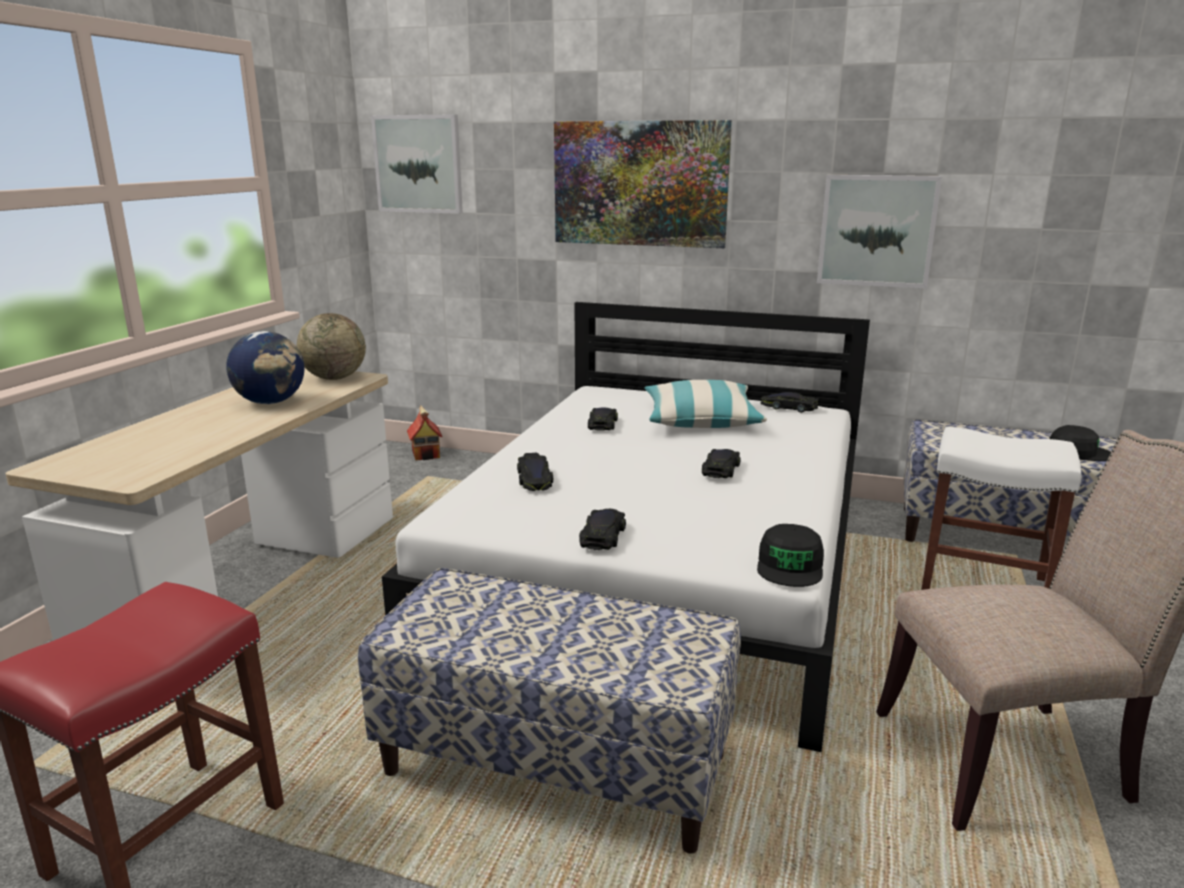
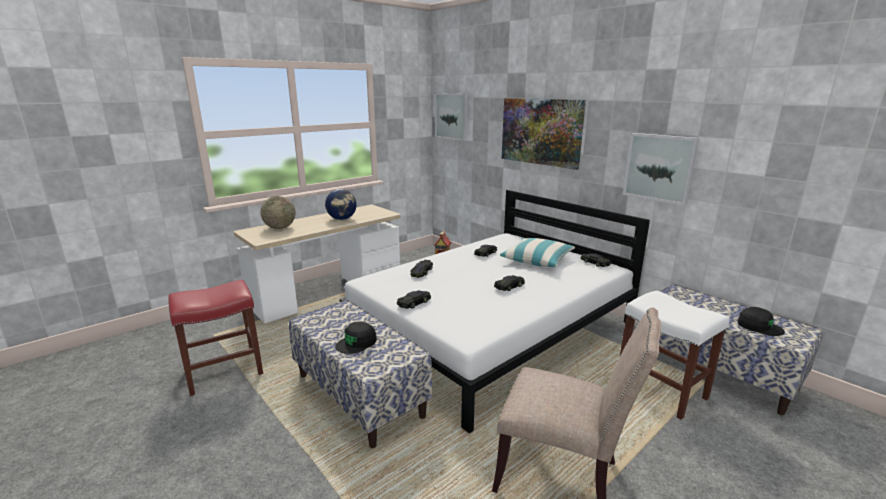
camera: 30 degrees right, 0 degrees up
globe [297,313,366,380] -> globe moved to [261,196,296,229]
black cap [757,524,824,587] -> black cap moved to [335,321,377,354]

